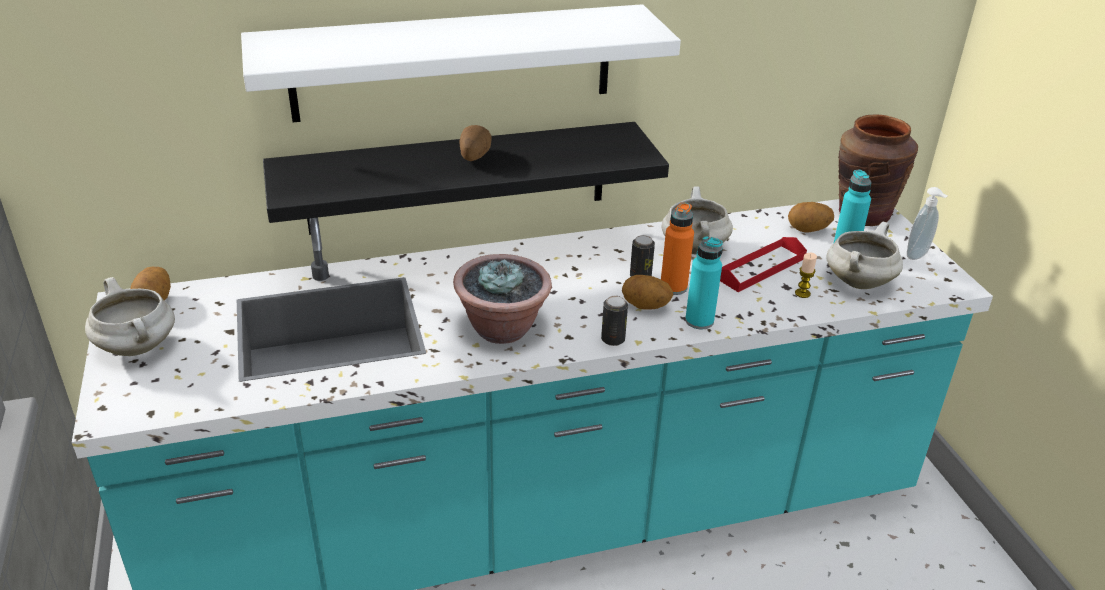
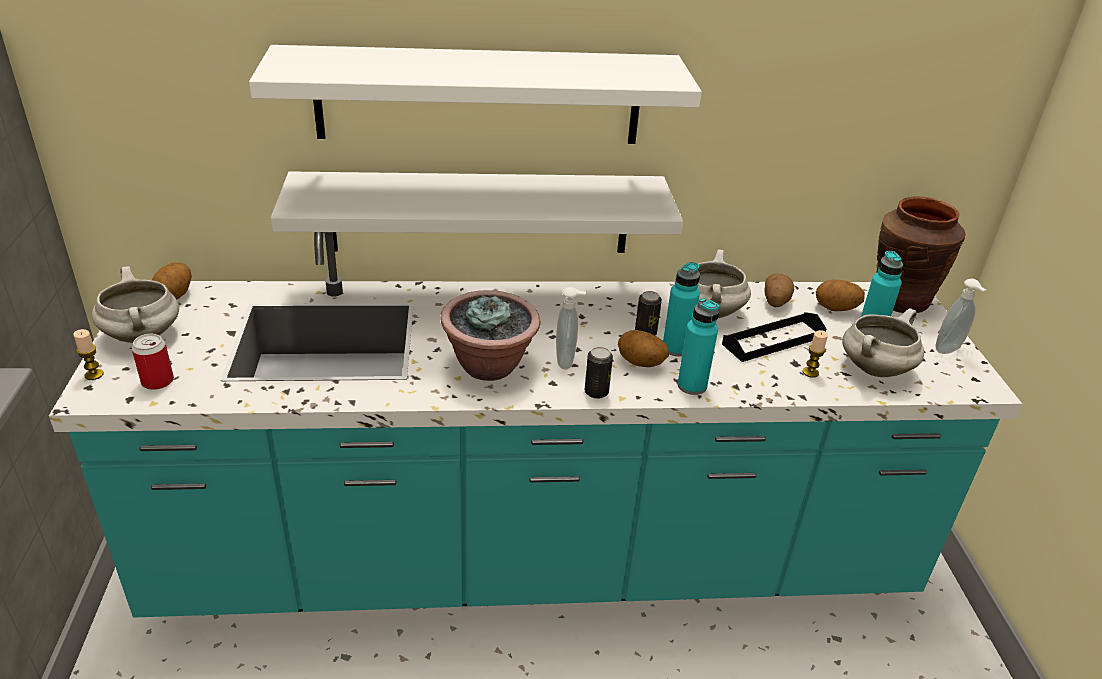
camera: 10 degrees right, 0 degrees up
black shelf [263,122,669,235] -> white shelf [270,171,683,253]
potato [459,125,492,161] -> potato moved to [765,273,794,308]
orange bottle [661,203,694,295] -> turquoise bottle [663,262,700,356]
red tray [720,237,807,292] -> black tray [722,312,827,362]
none -> candle [73,329,104,380]
none -> can [132,334,174,390]
none -> soap dispenser [556,287,586,369]

